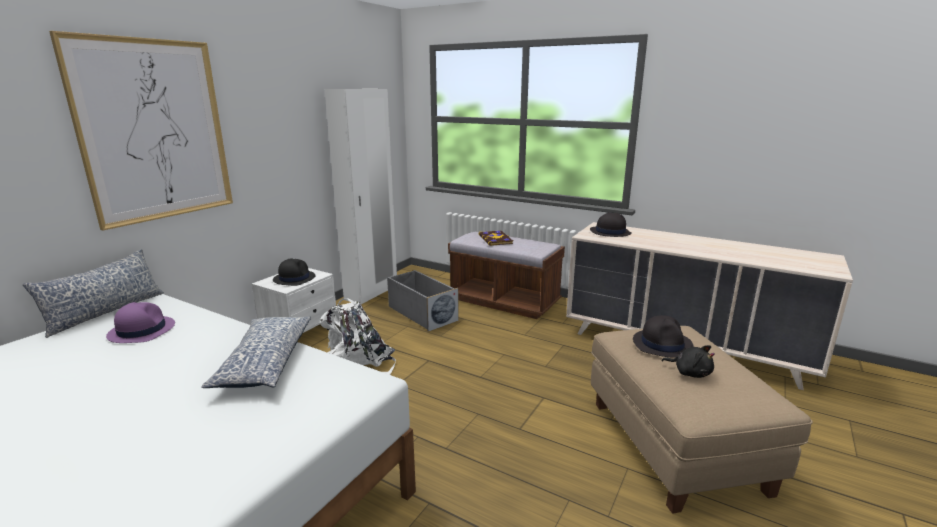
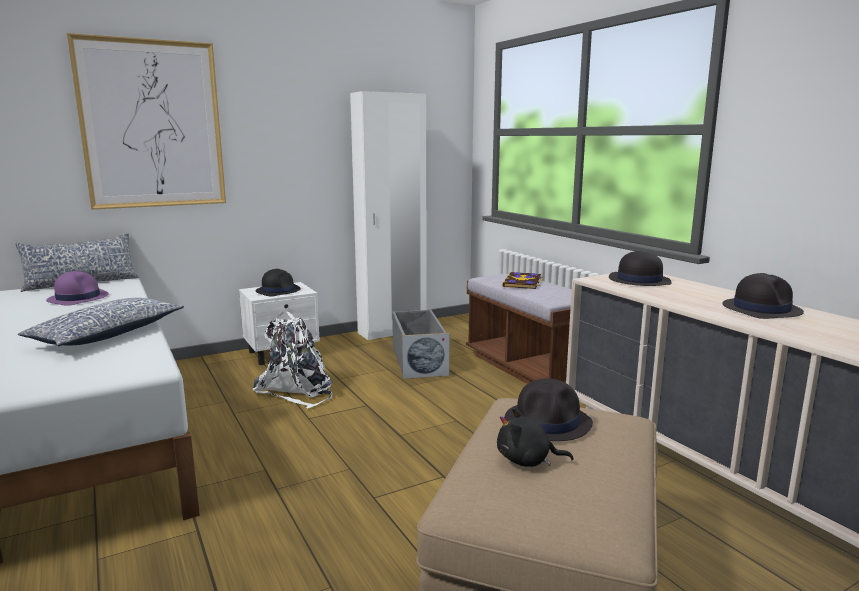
camera: 30 degrees right, 5 degrees down
black plush toy [662,345,715,378] -> black plush toy turned 120 degrees clockwise [497,407,573,467]
none -> black hat [722,273,804,319]

